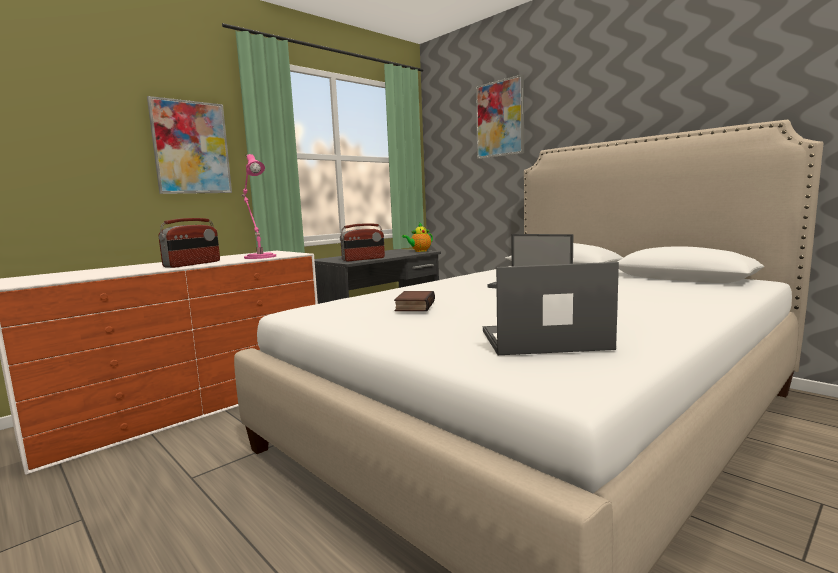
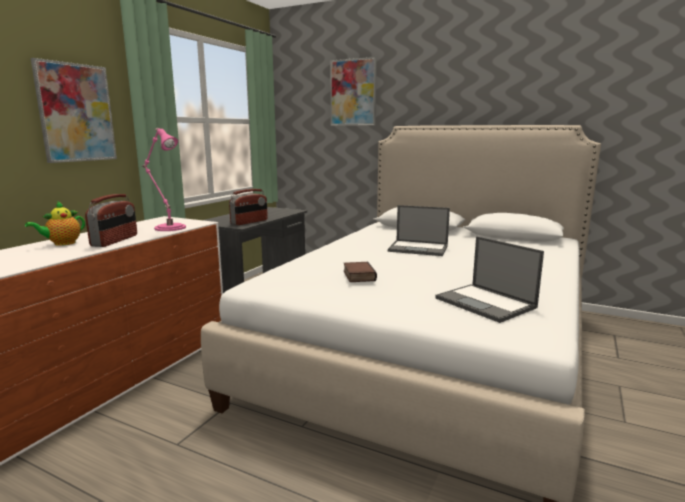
camera: 20 degrees left, 5 degrees up
teapot [402,222,433,252] -> teapot moved to [25,201,85,246]
laptop [483,262,619,355] -> laptop turned 105 degrees counterclockwise [435,236,544,323]

